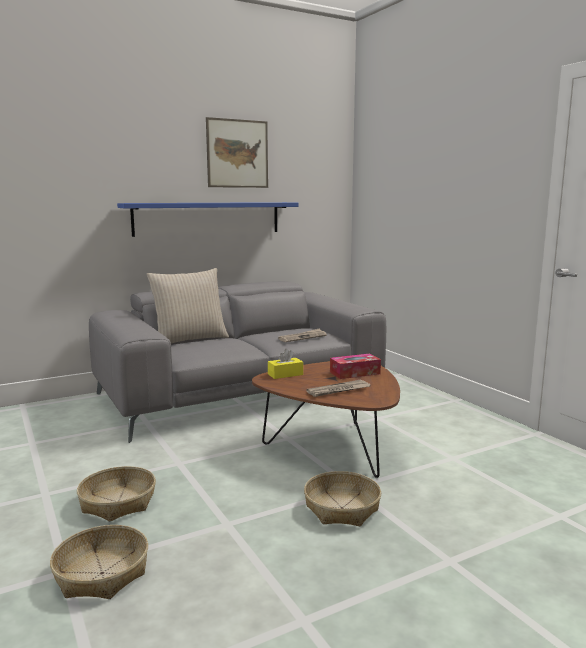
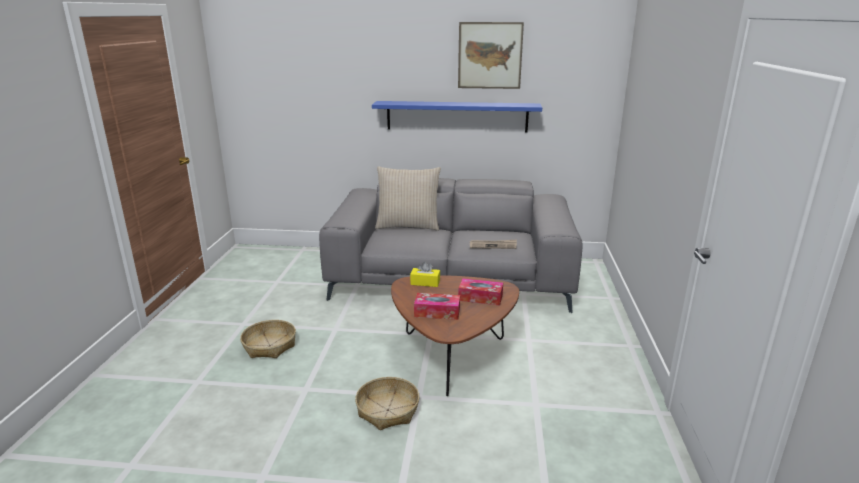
camera: 35 degrees right, 10 degrees up
basket [50,525,148,599] -> none
newspaper [306,380,370,397] -> tissue box [414,293,460,320]

